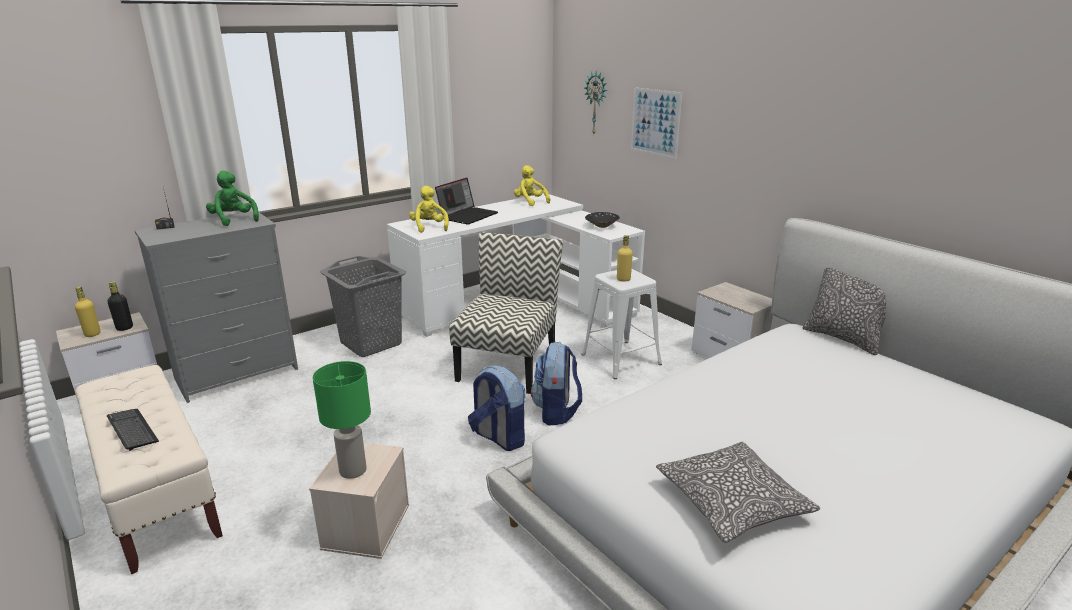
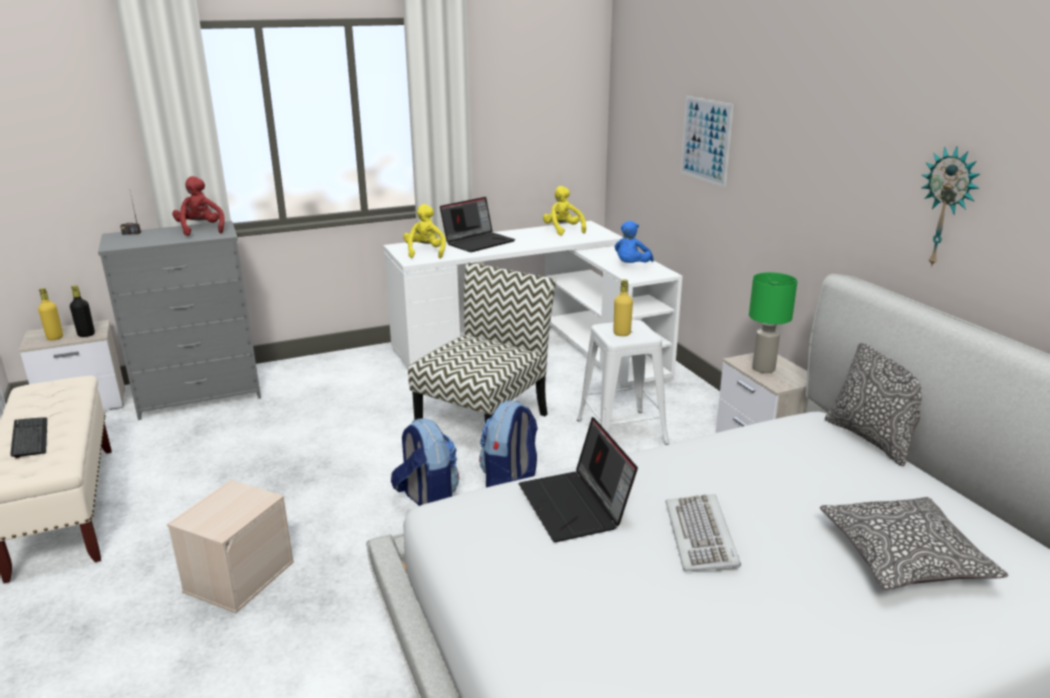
camera: 15 degrees right, 0 degrees up
green plush toy [206,171,259,226] -> red plush toy [172,176,225,236]
green table lamp [313,361,371,479] -> green table lamp moved to [749,272,797,373]
grey laundry basket [320,256,406,357] -> none
wall clock [584,72,607,134] -> wall clock moved to [922,146,980,268]
black bowl [585,212,620,228] -> blue plush toy [615,221,654,263]
pillow [656,442,821,543] -> pillow moved to [820,497,1009,590]
none -> laptop [519,417,638,542]
none -> keyboard [666,494,741,572]

